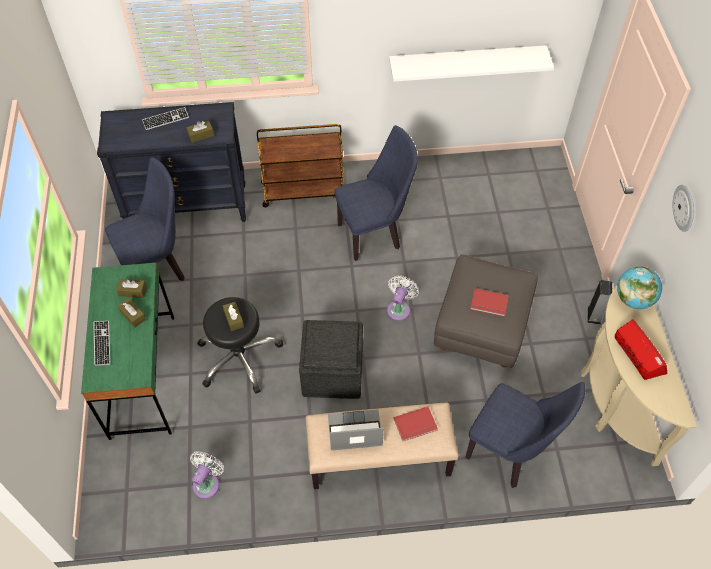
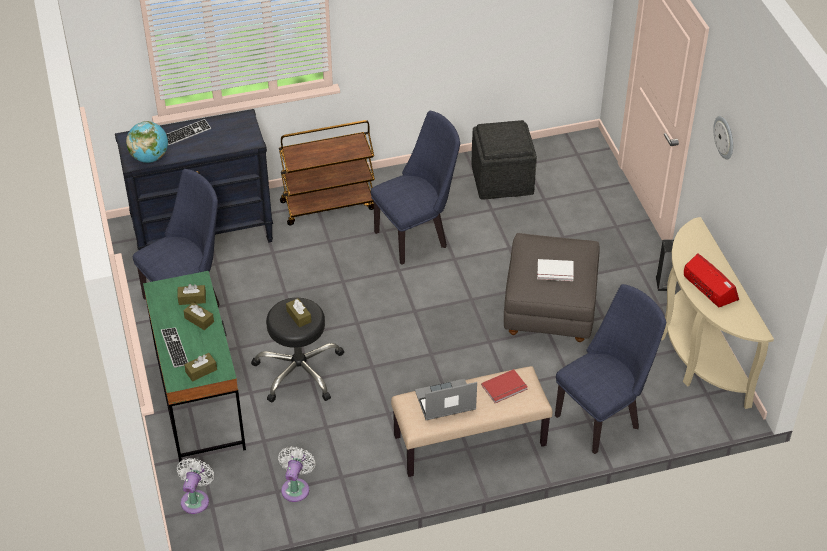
camera: 10 degrees left, 10 degrees down
brown tissue box [186,121,214,143] -> brown tissue box moved to [184,353,217,382]
grey ottoman [299,320,363,399] -> grey ottoman moved to [471,120,537,200]
white fan [387,276,419,321] -> white fan moved to [177,458,214,514]
white shelf [389,45,554,82] -> none
blue chair [465,382,585,488] -> blue chair turned 60 degrees counterclockwise [555,284,666,454]
red book [470,288,509,316] -> white book [537,259,574,281]
globe [617,266,662,309] -> globe moved to [126,121,168,163]

